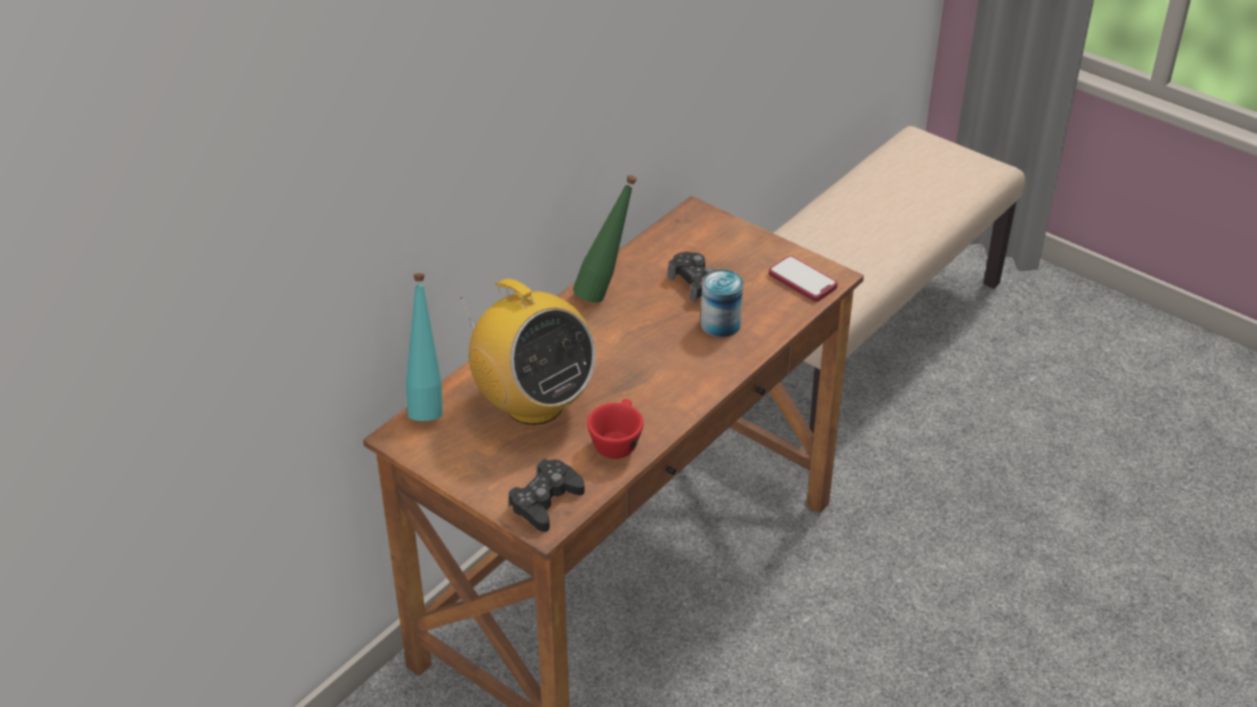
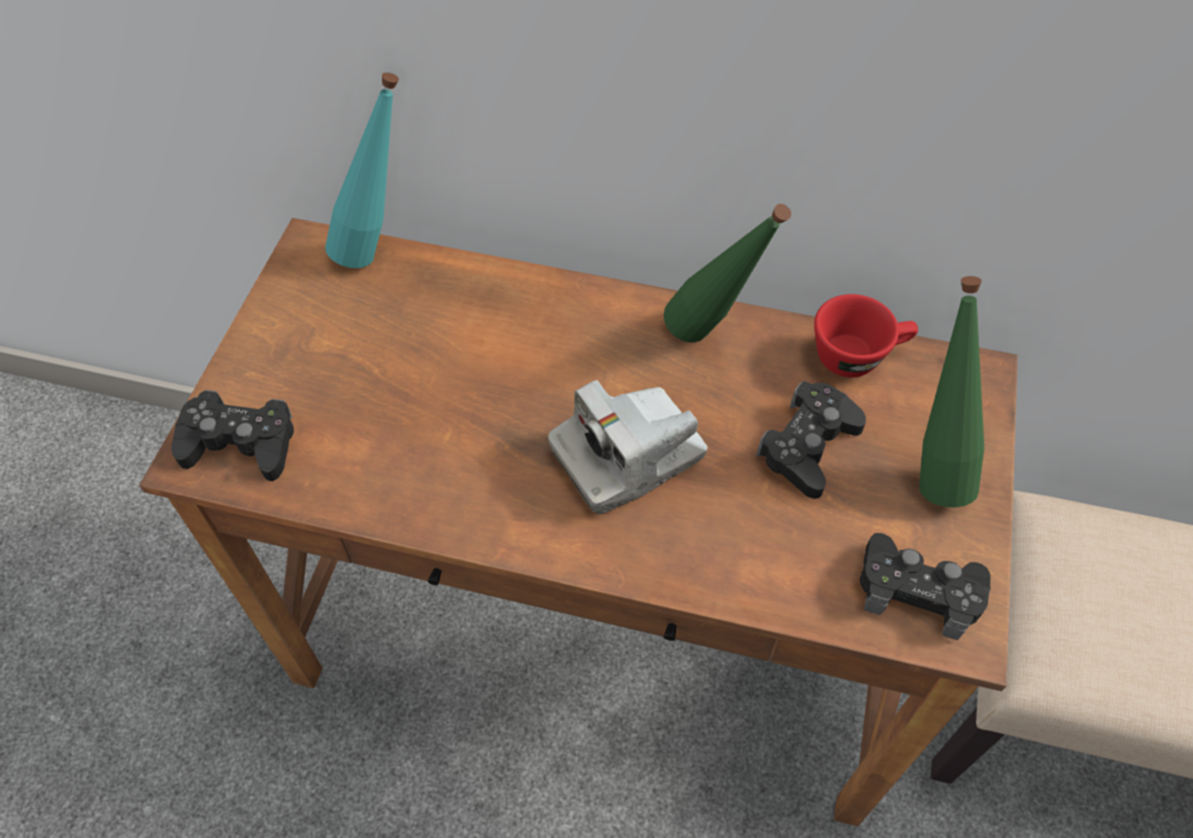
camera: 65 degrees right, 15 degrees up
radio [460,279,596,425] -> none
red cup [587,399,644,459] -> red cup moved to [814,294,918,377]
can [701,270,743,337] -> none
phone [769,256,838,302] -> black game controller [860,533,991,640]
none -> camera [548,380,708,514]
none -> green bottle [919,276,984,507]

